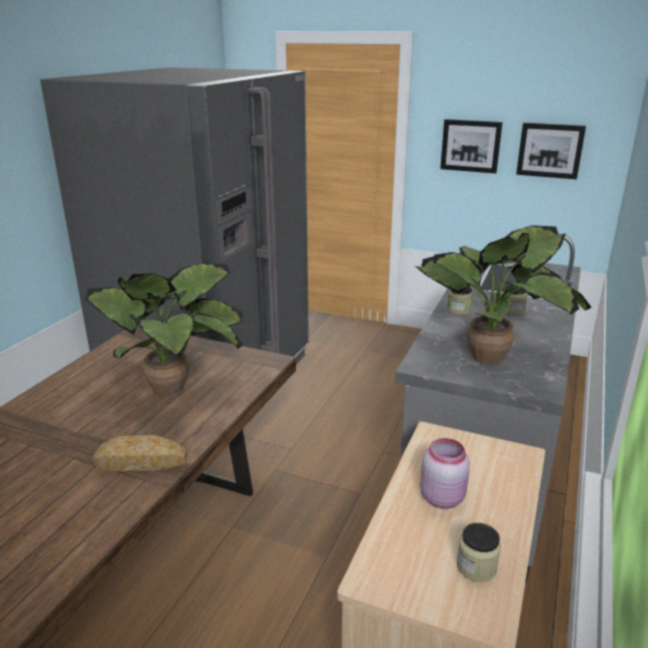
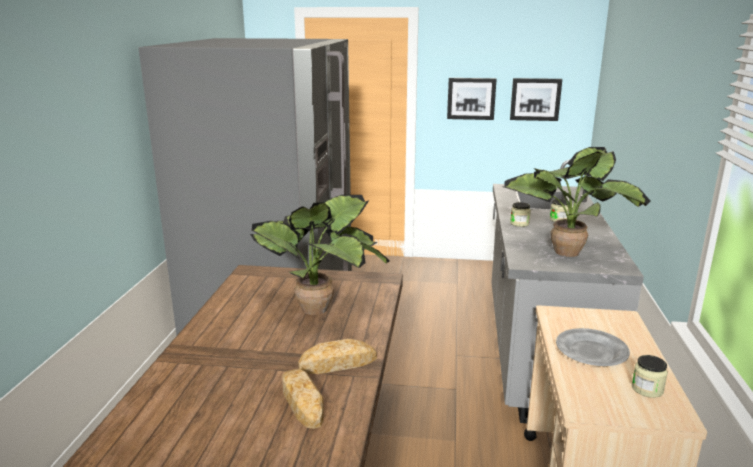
camera: 15 degrees left, 5 degrees down
pink jar [420,438,470,509] -> grey plate [556,328,630,366]
none -> bread [282,369,324,429]

